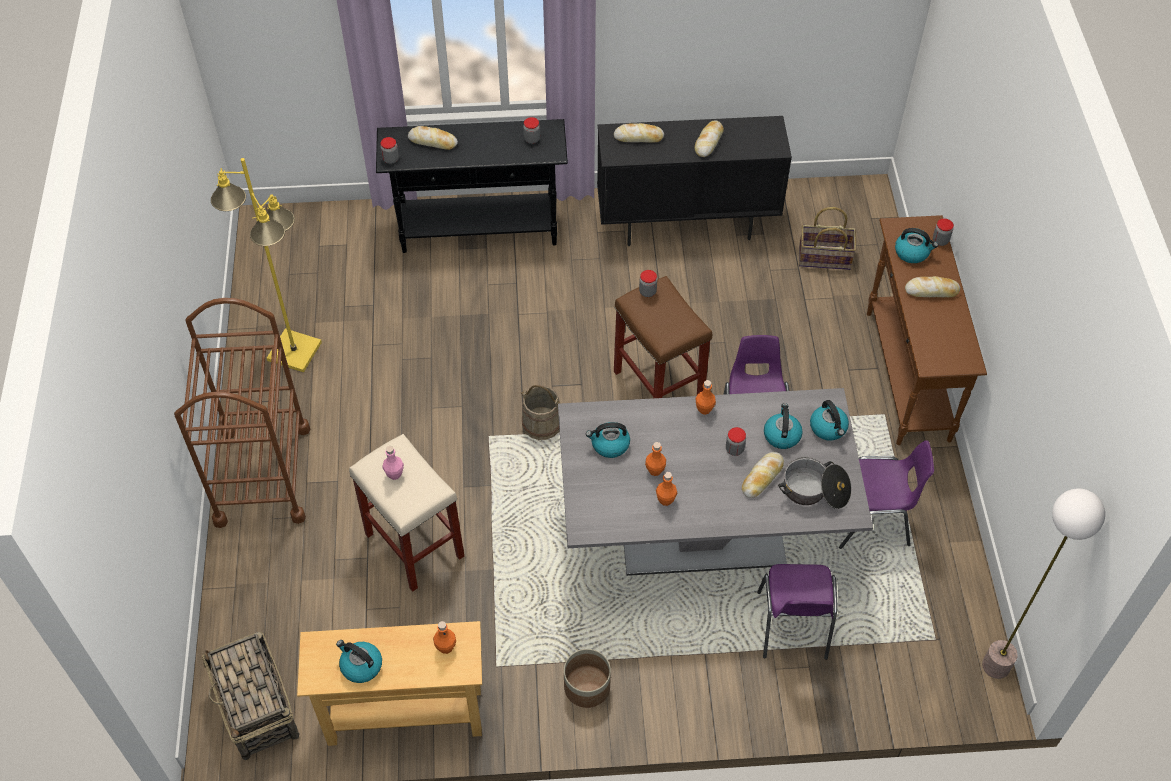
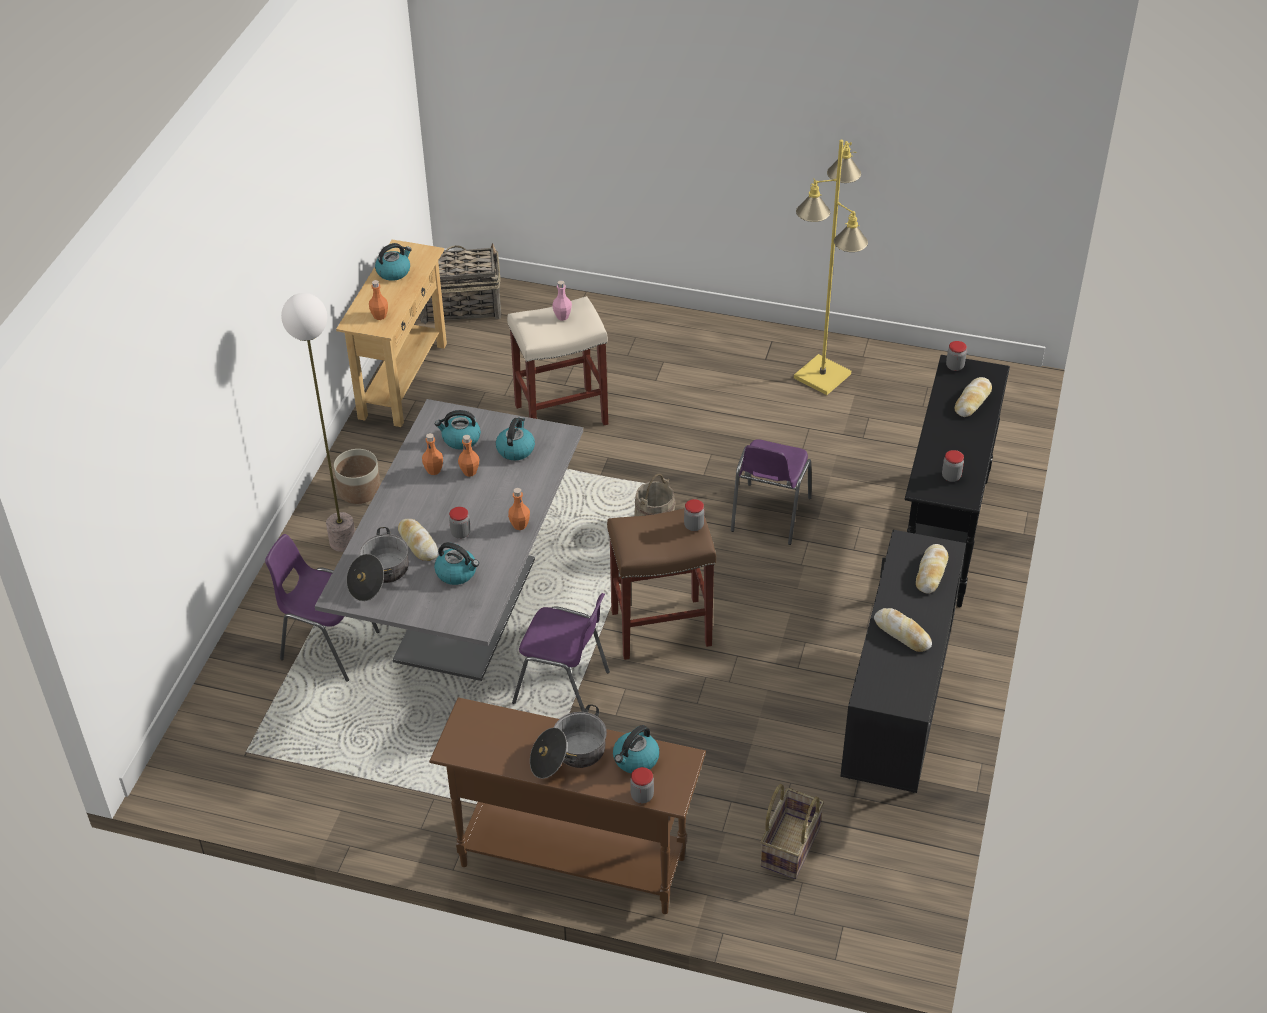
camera: 110 degrees right, 10 degrees down
brown cart [174,298,310,528] -> none
kettle [810,400,849,441] -> kettle moved to [435,410,481,449]
purple chair [839,440,934,549] -> purple chair moved to [731,439,811,545]
bread [905,276,960,297] -> cooking pot [530,704,607,779]
floor lamp [982,489,1105,679] -> floor lamp moved to [281,293,355,552]

